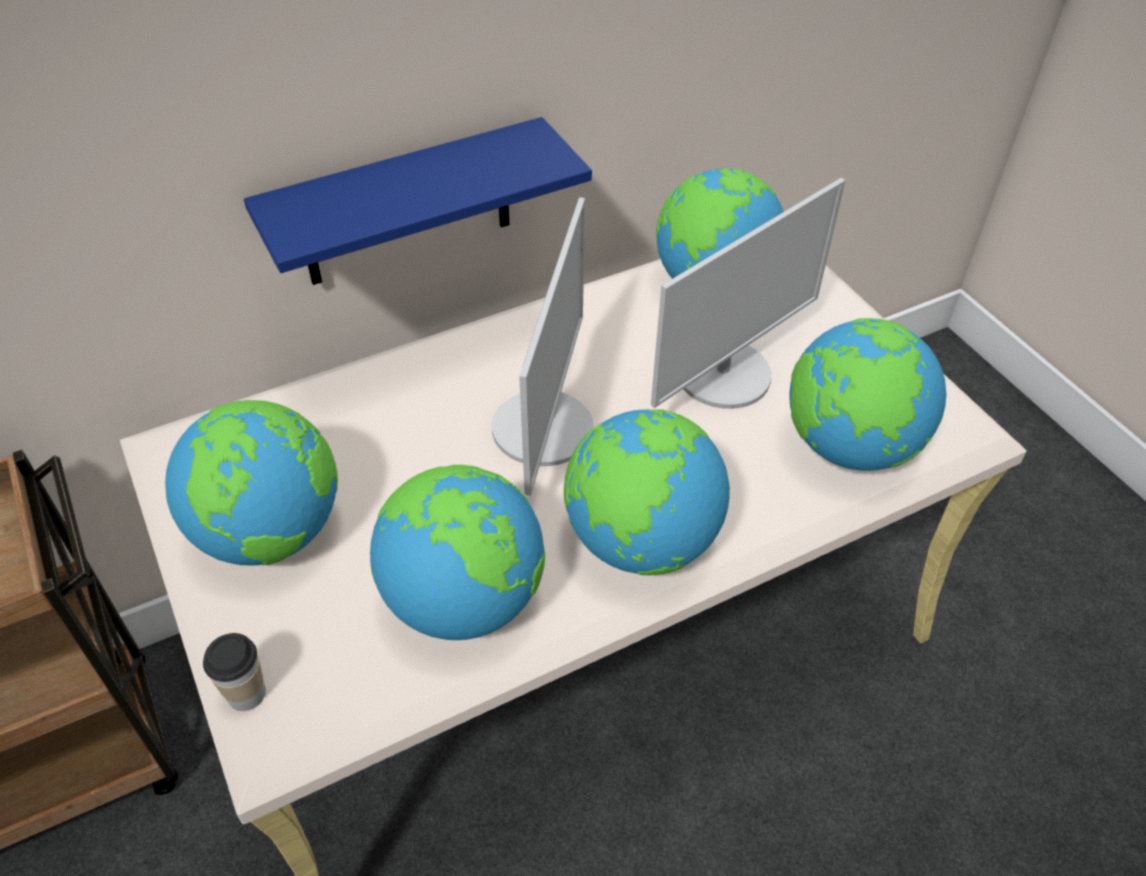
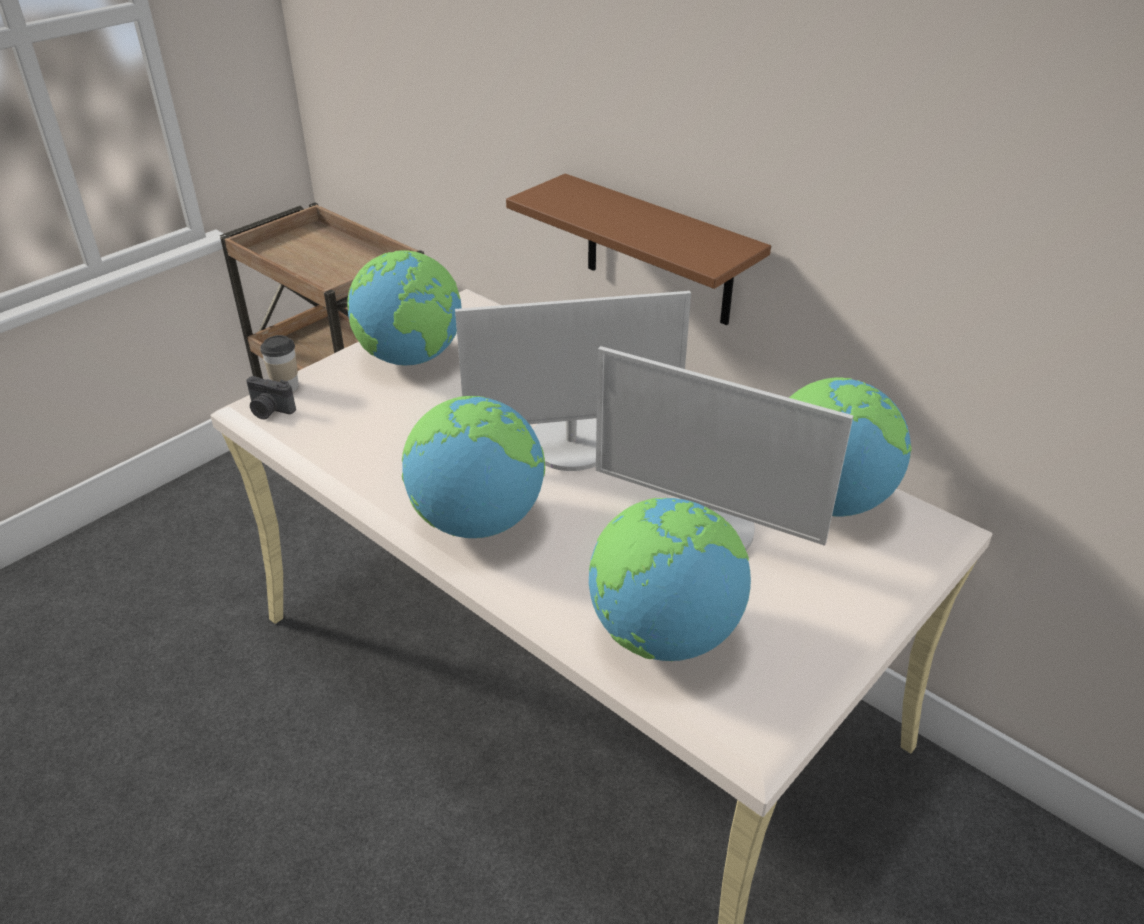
camera: 70 degrees right, 10 degrees down
blue shelf [244,117,592,285] -> brown shelf [506,174,771,325]
globe [370,465,545,640] -> none
none -> camera [246,376,296,420]

